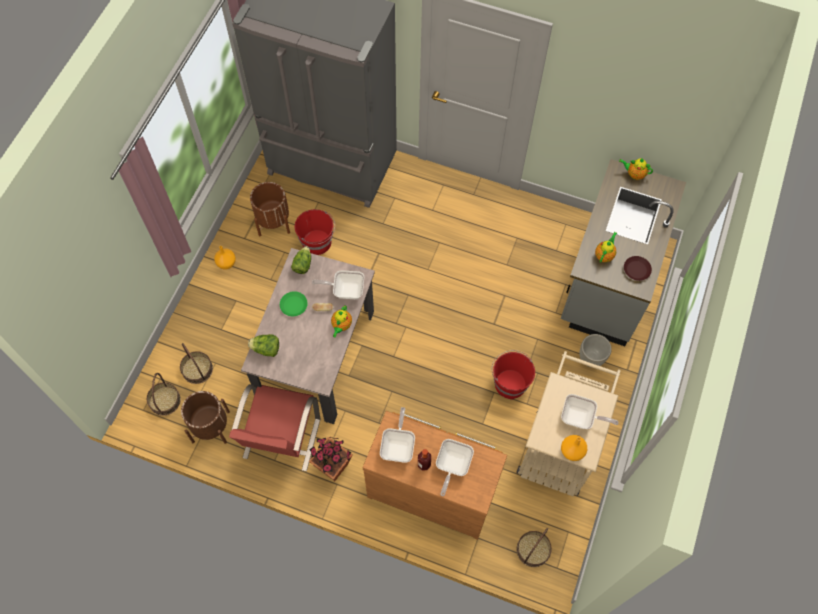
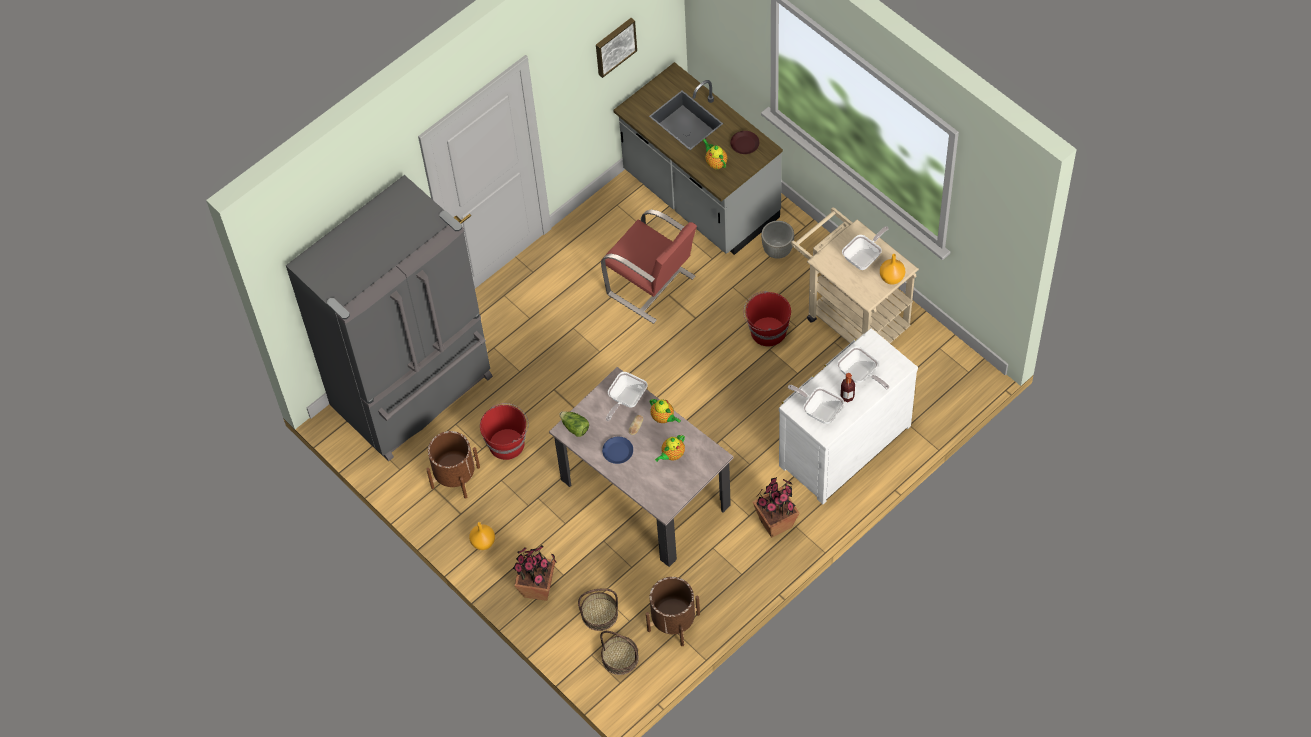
camera: 60 degrees left, 5 degrees down
red chair [229,384,320,471] -> red chair moved to [601,209,697,324]
lettuce [248,334,279,357] -> none
green plate [280,291,308,317] -> blue plate [602,437,633,464]
brown dresser [363,411,507,540] -> white dresser [779,328,918,504]
basket [517,528,552,567] -> none
teapot [619,158,653,180] -> teapot moved to [655,435,685,462]
none -> potted plant [513,545,557,601]
none -> picture [596,18,637,78]

